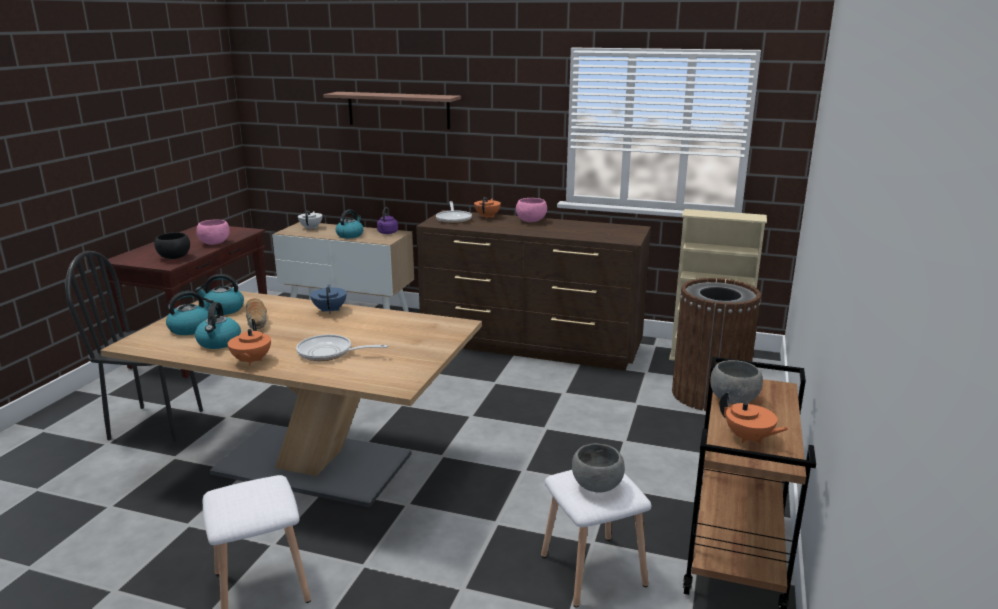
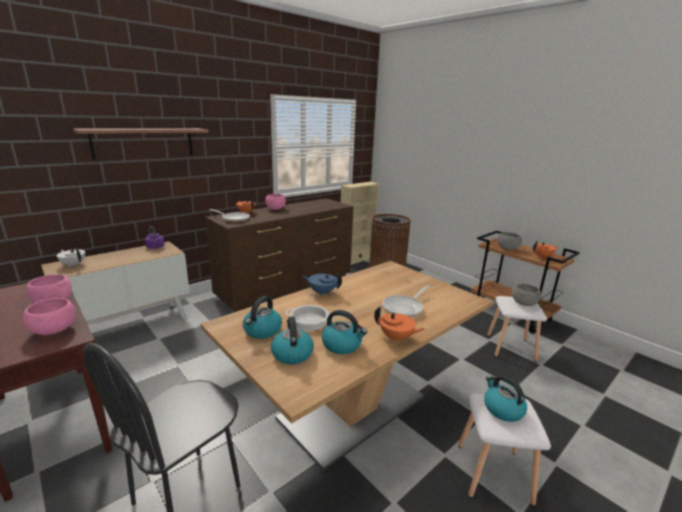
camera: 60 degrees left, 0 degrees up
black bowl [154,232,190,259] -> pink bowl [23,298,75,335]
bread [246,298,267,329] -> cooking pot [285,305,334,331]
kettle [336,209,364,238] -> kettle moved to [484,375,527,422]

